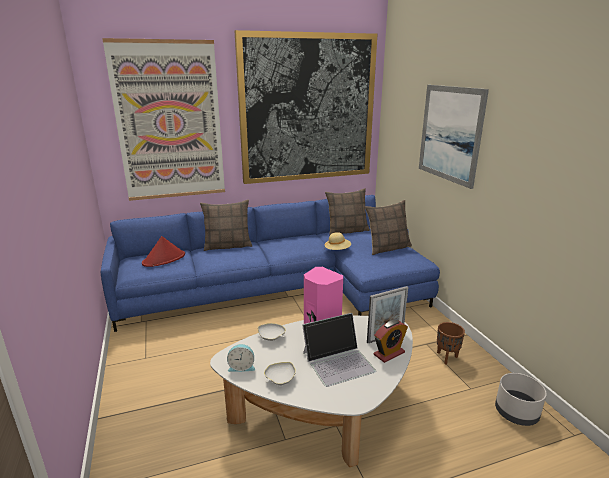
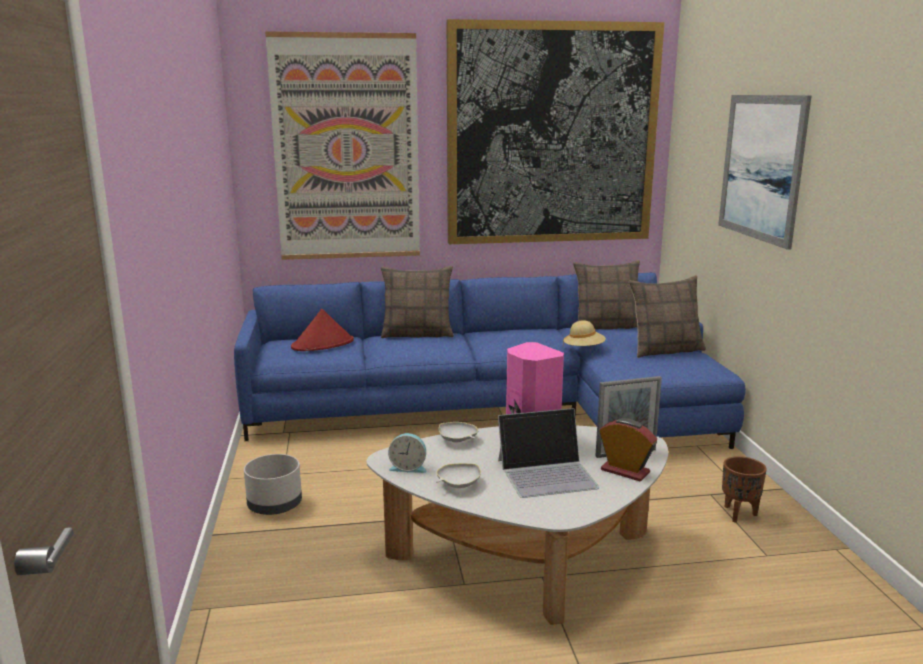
camera: 10 degrees right, 5 degrees down
alarm clock [374,320,408,363] -> alarm clock turned 120 degrees counterclockwise [599,418,657,482]
grey planter [495,373,547,426] -> grey planter moved to [244,454,302,515]

